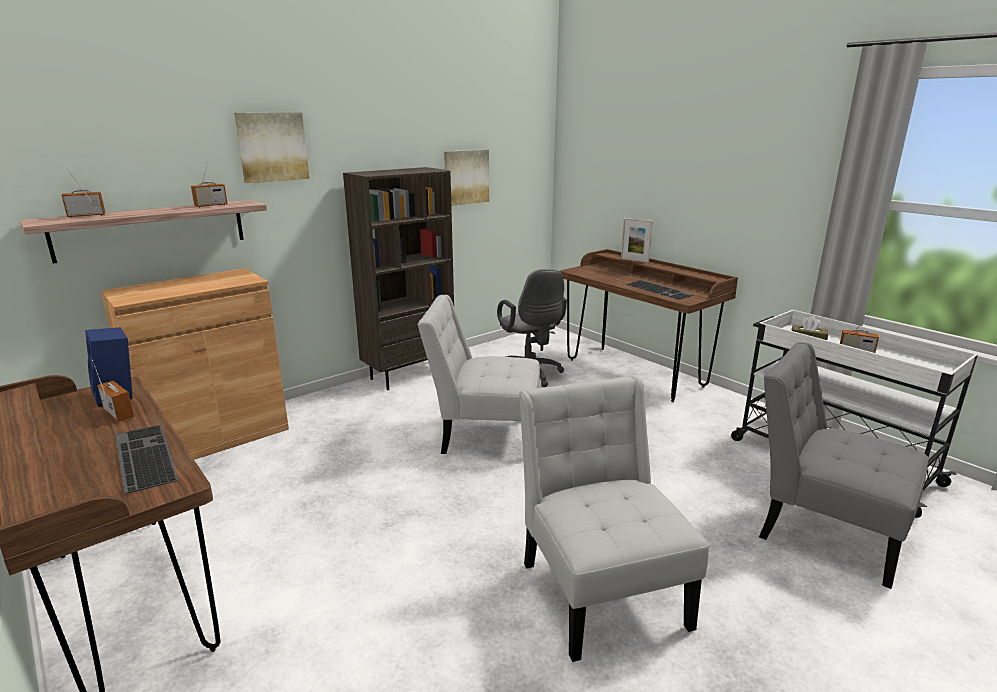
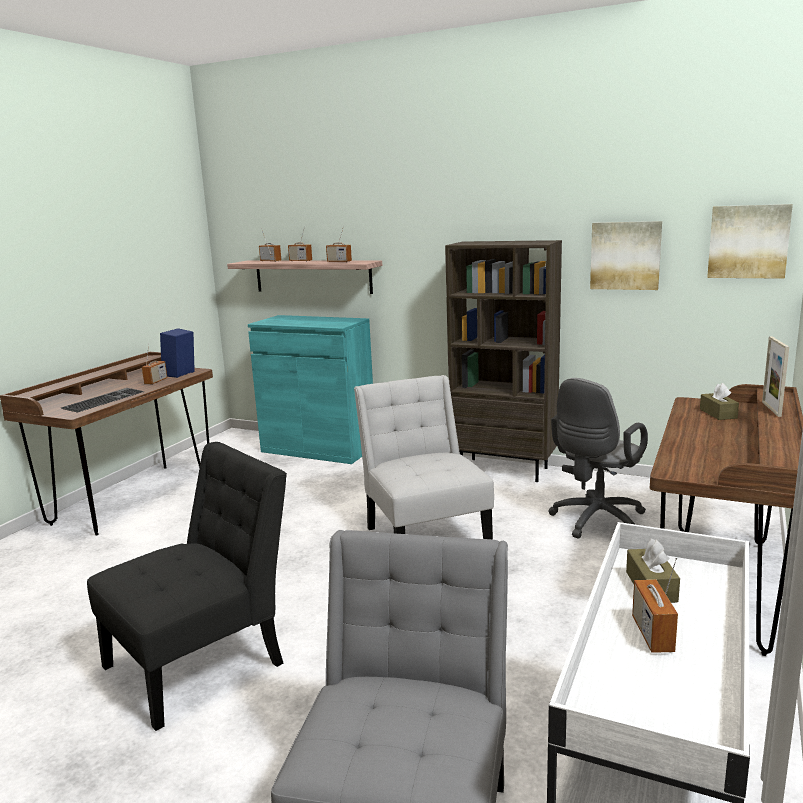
camera: 65 degrees right, 5 degrees down
brown cabinet [101,268,289,460] -> turquoise cabinet [248,315,373,464]
picture [234,112,309,183] -> picture moved to [707,204,793,279]
white chair [519,376,709,662] -> black chair [87,442,287,731]
keyboard [626,280,694,300] -> none
none -> radio [288,226,312,262]
none -> brown tissue box [700,383,739,420]

